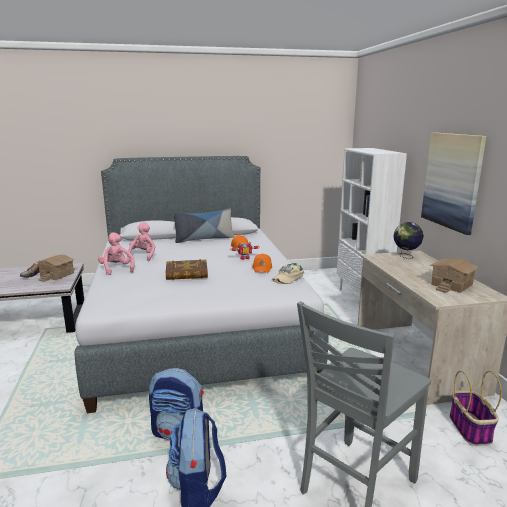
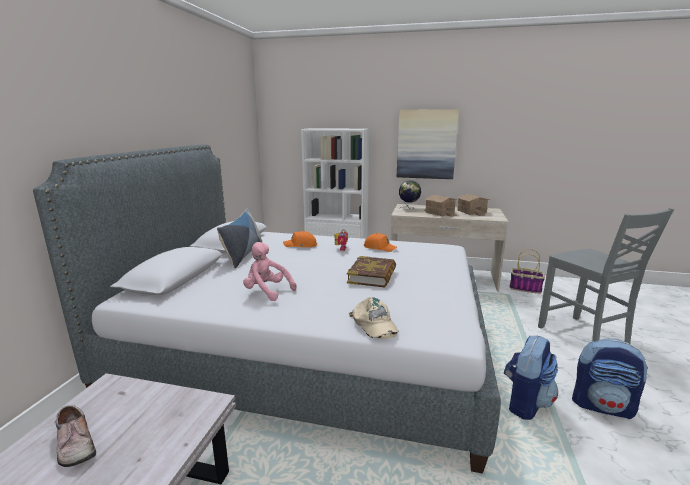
camera: 65 degrees left, 0 degrees up
toy house [38,254,75,282] -> toy house moved to [424,195,457,217]
pink plush toy [98,232,134,275] -> none
beige cap [272,263,304,284] -> beige cap moved to [349,297,399,339]

